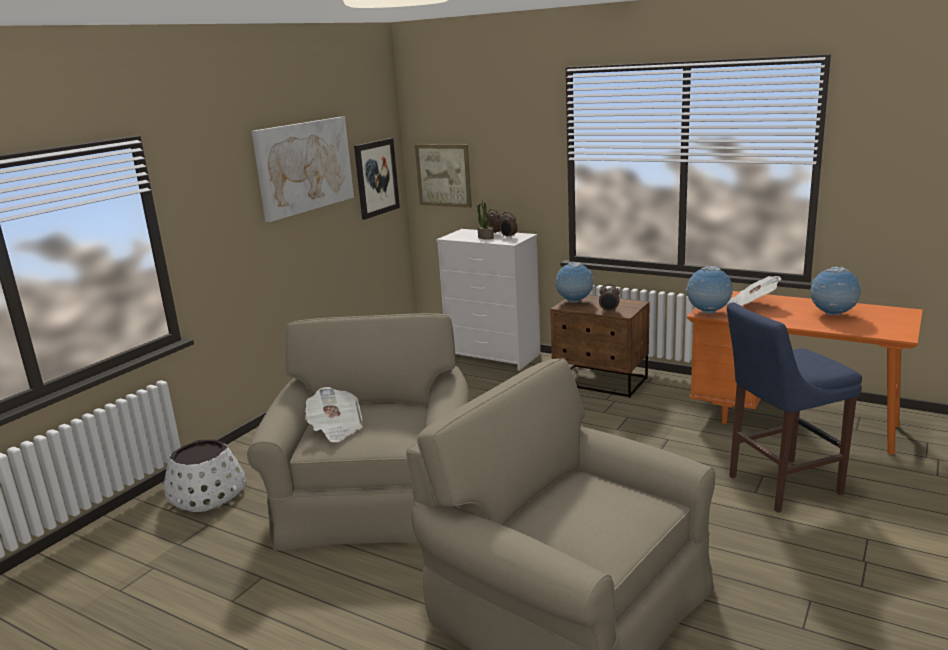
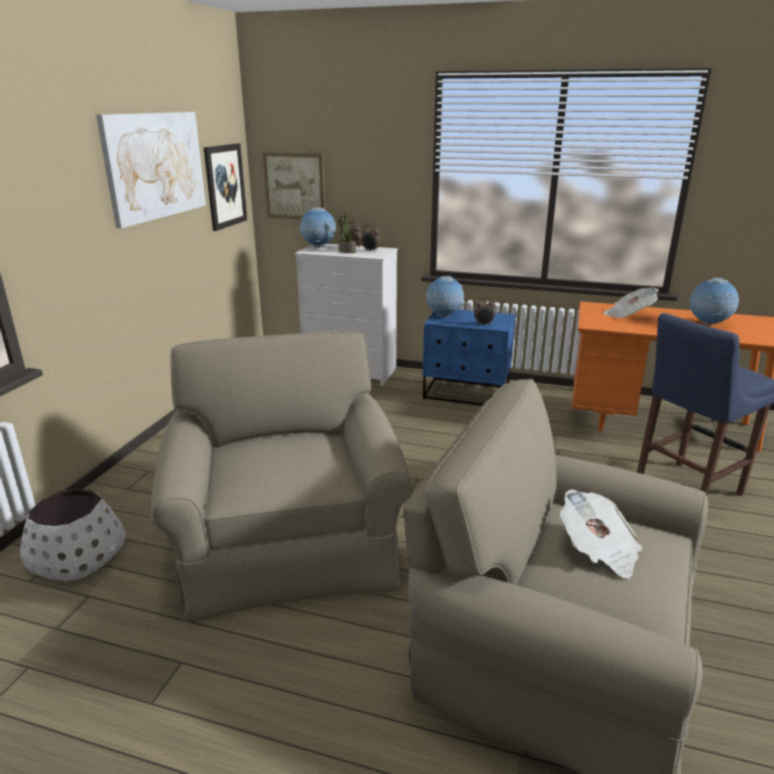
camera: 15 degrees left, 5 degrees up
newspaper [305,387,363,443] -> newspaper moved to [560,489,643,579]
brown nightstand [550,295,650,398] -> blue nightstand [423,310,515,406]
globe [686,266,733,314] -> globe moved to [300,207,336,248]

